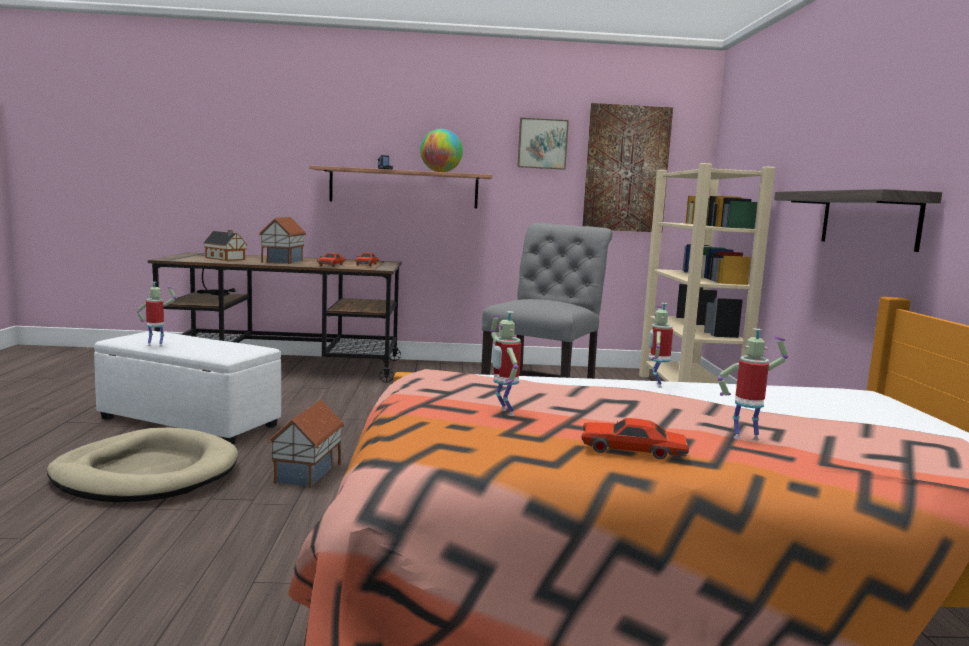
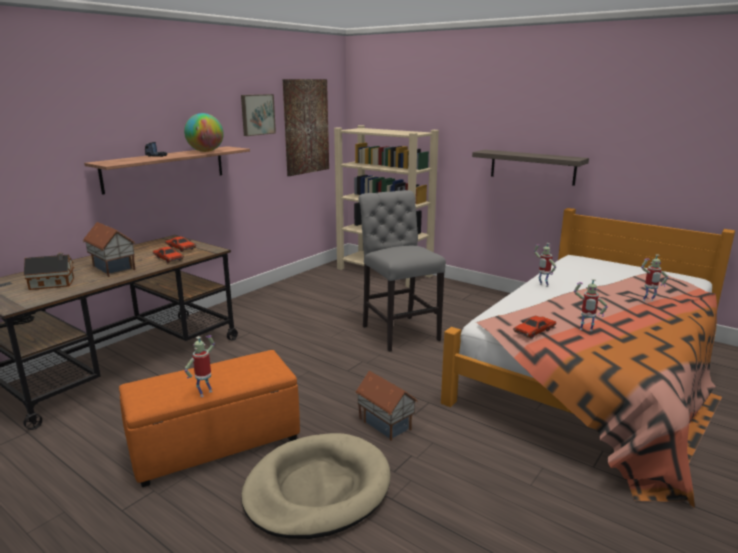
camera: 50 degrees left, 10 degrees up
white ottoman [94,331,281,444] -> orange ottoman [119,350,300,487]
red toy car [581,418,689,459] -> red toy car moved to [513,316,557,339]
toy robot [718,328,788,440] -> toy robot turned 135 degrees counterclockwise [641,254,668,301]

